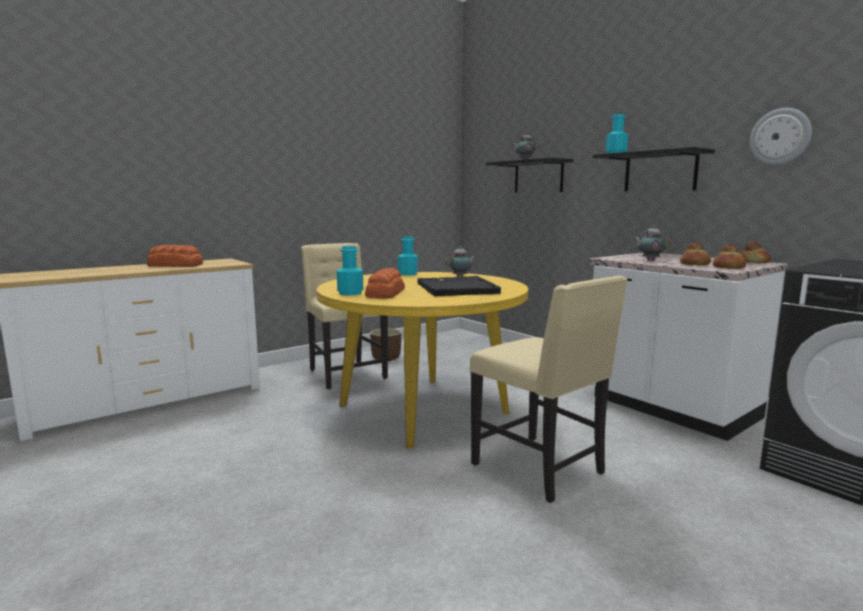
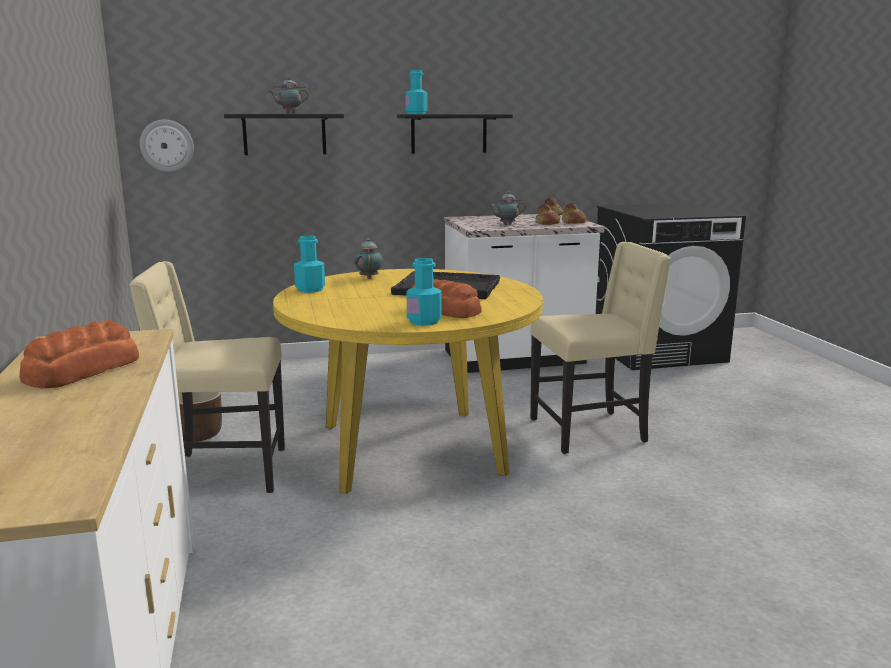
camera: 65 degrees left, 5 degrees up
wall clock [750,108,812,165] -> wall clock moved to [140,120,194,172]

